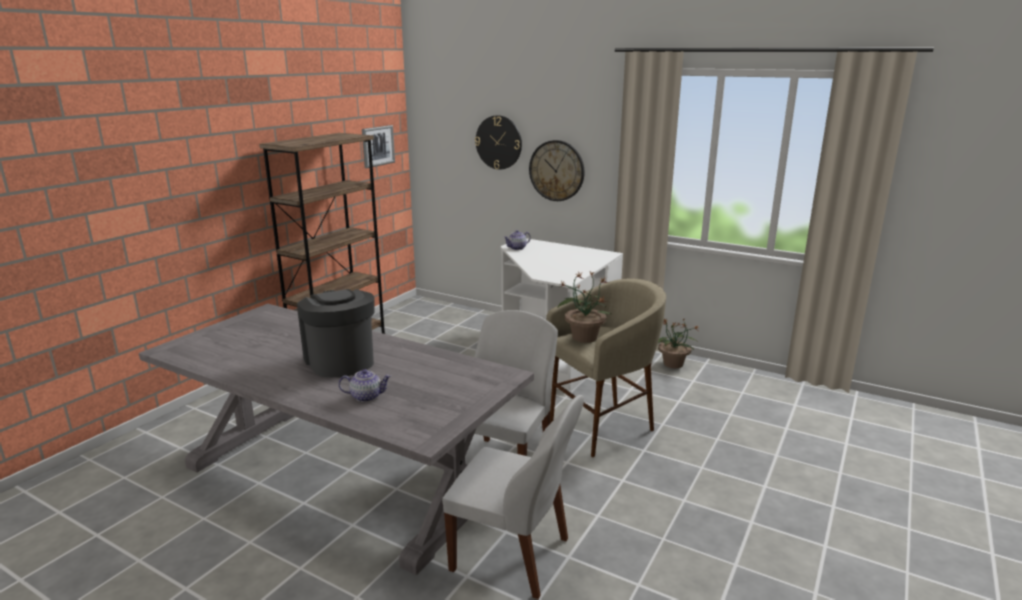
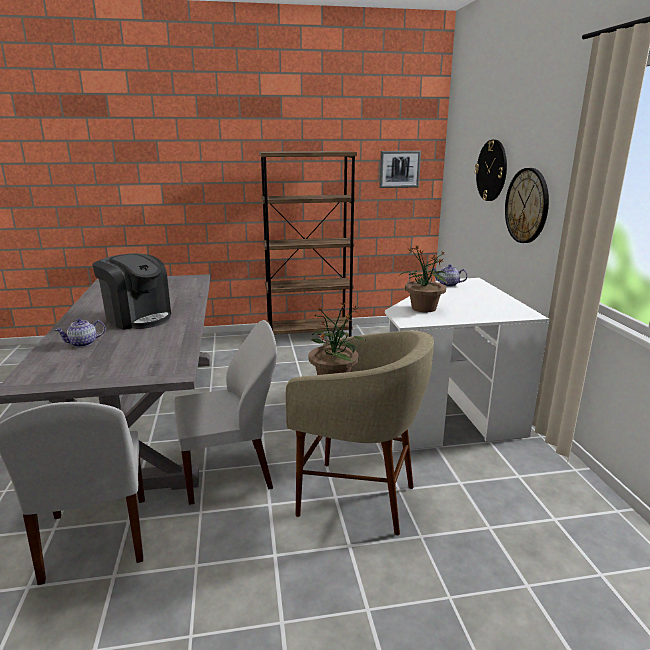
camera: 50 degrees right, 0 degrees up
coffee machine [297,289,375,377] -> coffee machine turned 105 degrees clockwise [92,253,171,330]
teapot [338,369,391,402] -> teapot turned 105 degrees clockwise [55,319,105,347]
potted plant [658,318,698,368] -> potted plant moved to [400,245,447,312]

